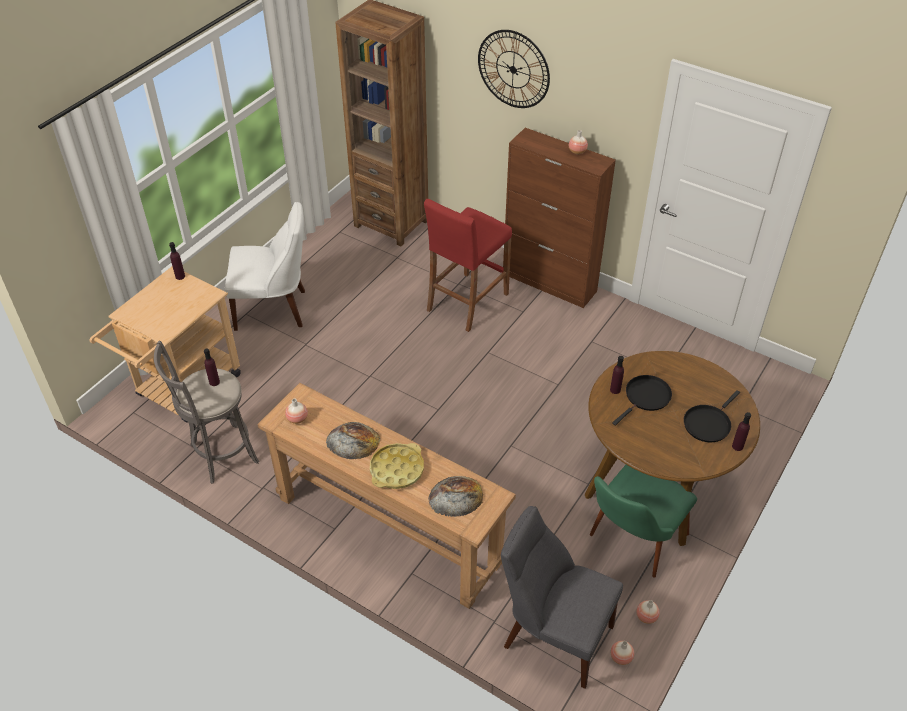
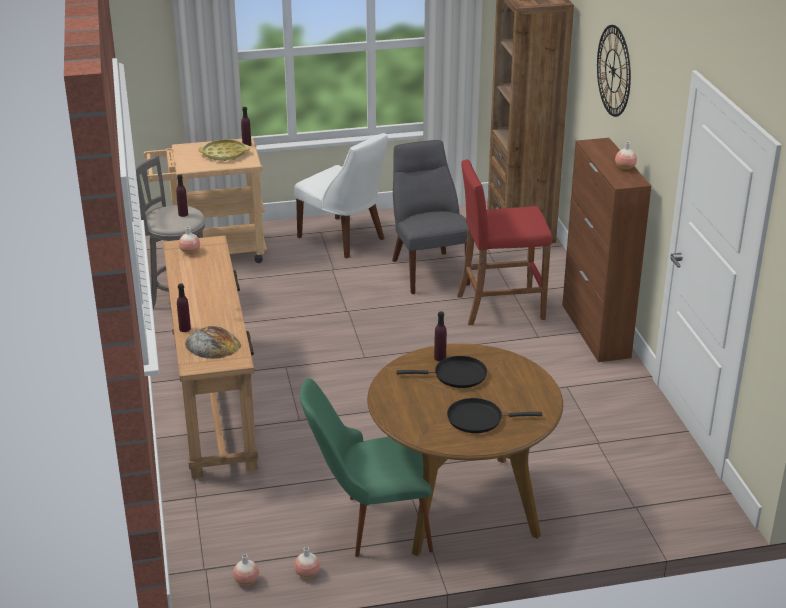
camera: 45 degrees right, 15 degrees down
bread [326,422,380,459] -> none
yellow tray [370,443,424,489] -> yellow tray moved to [198,139,250,161]
grey chair [501,506,623,689] -> grey chair moved to [392,140,470,294]
purple bottle [732,412,751,451] -> purple bottle moved to [177,283,191,332]

